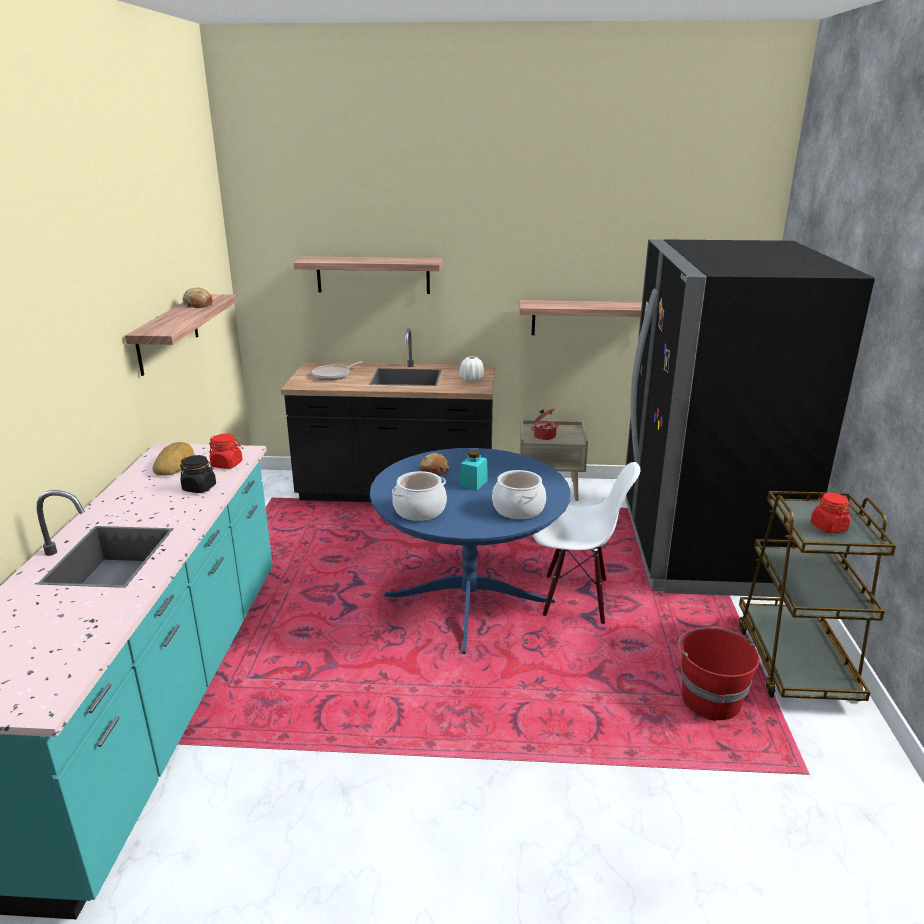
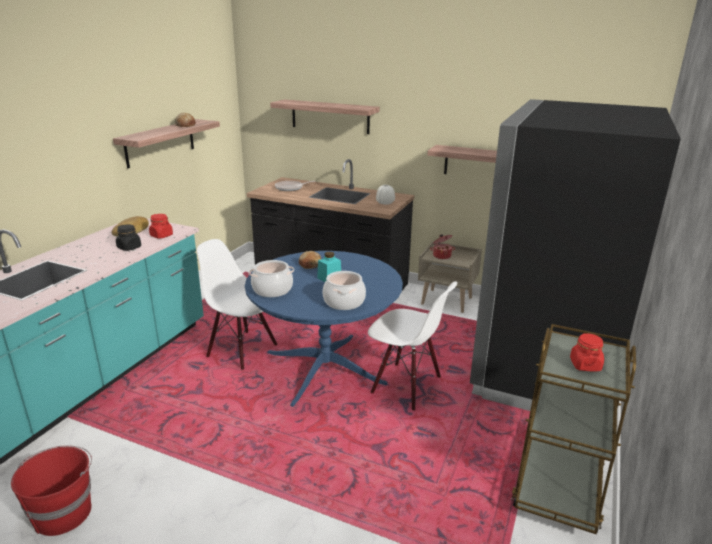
camera: 20 degrees right, 0 degrees up
red bucket [678,627,760,721] -> red bucket moved to [11,445,92,536]
none -> white chair [197,239,278,370]

